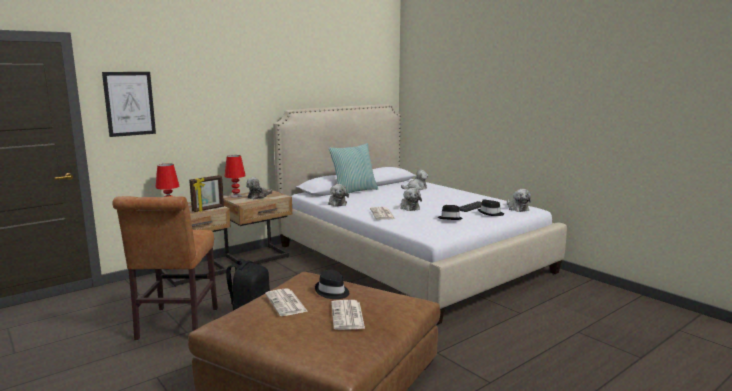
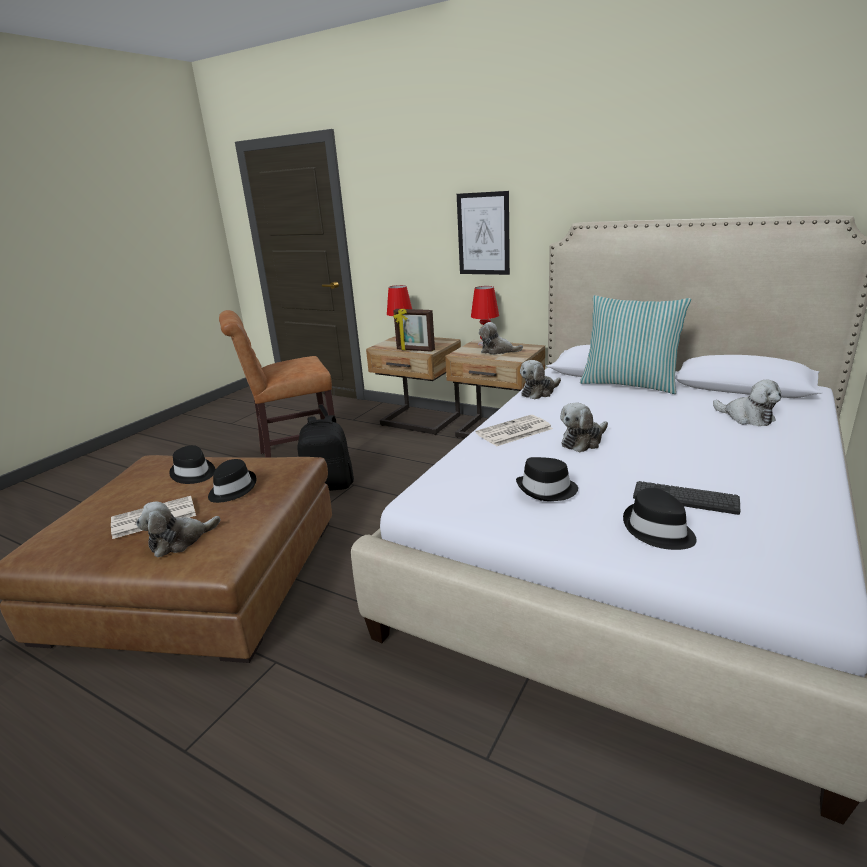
camera: 70 degrees right, 10 degrees up
picture [102,72,156,137] -> picture moved to [457,191,510,275]
newspaper [265,288,307,316] -> black hat [169,445,216,484]
plush toy [507,189,531,212] -> plush toy moved to [136,502,220,558]

